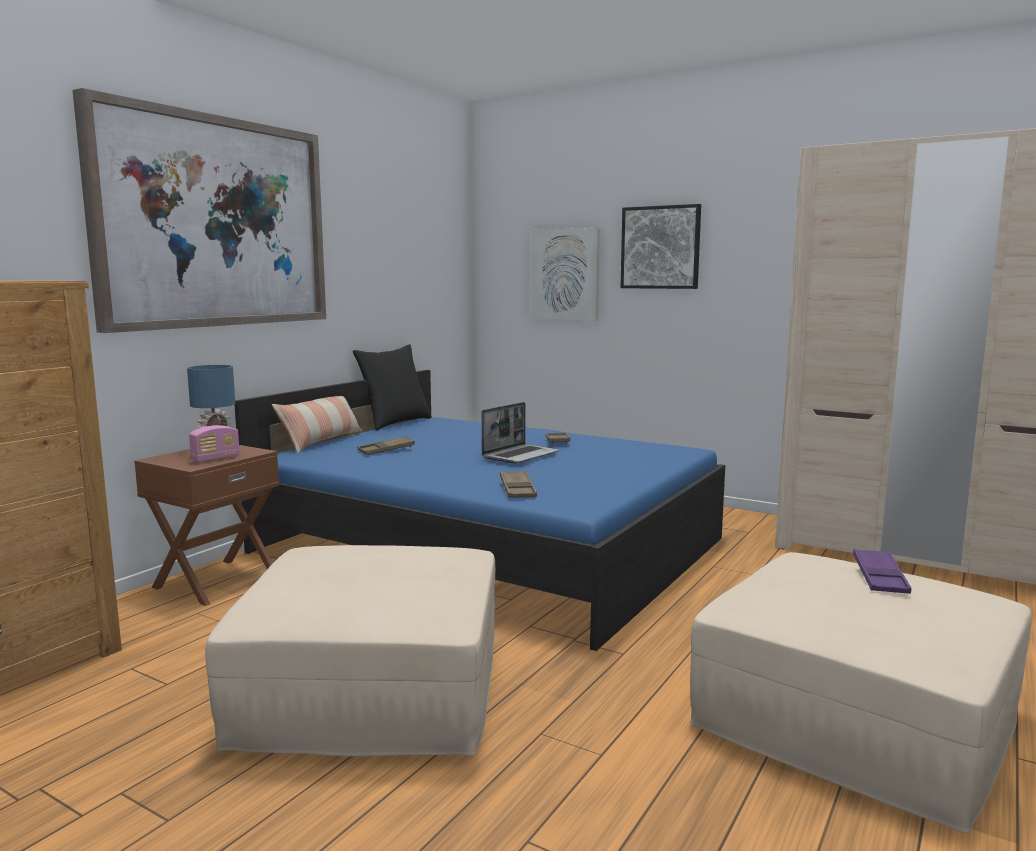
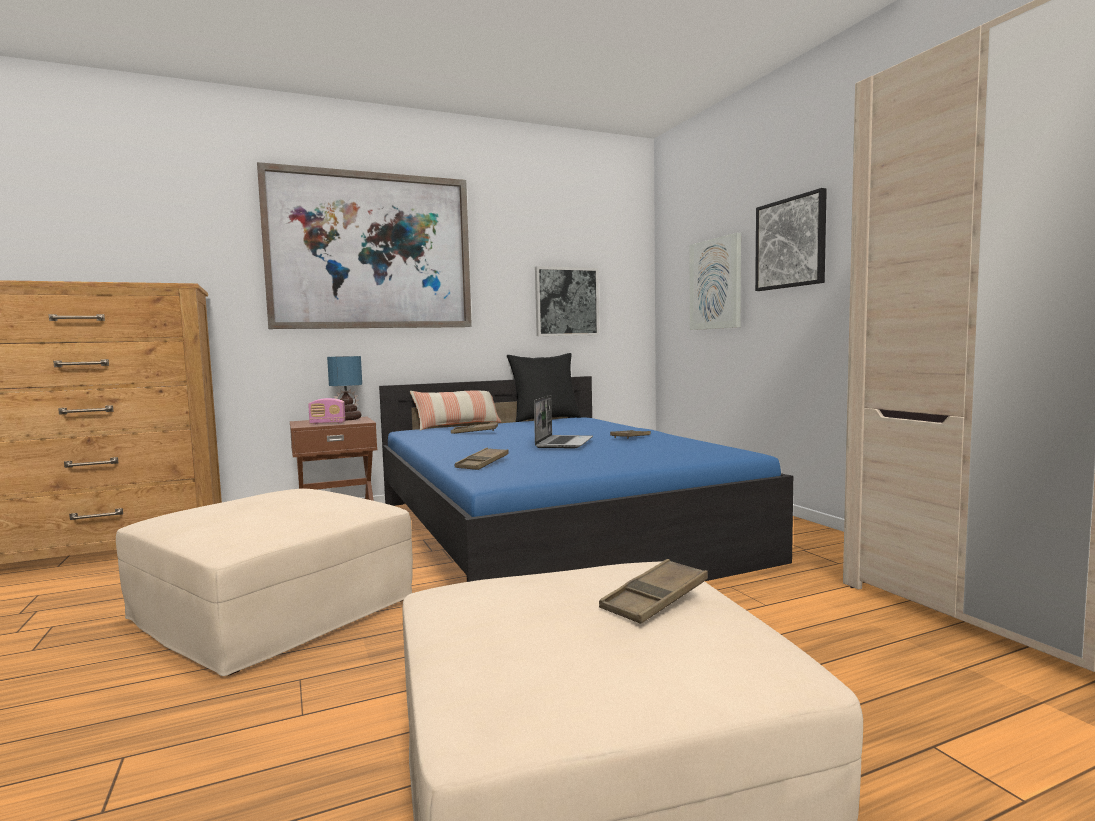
camera: 35 degrees right, 5 degrees down
laptop [481,402,560,464] -> laptop turned 60 degrees counterclockwise [534,395,593,448]
purple tray [853,549,911,594] -> brown tray [599,559,708,624]
none -> picture [535,266,599,336]

